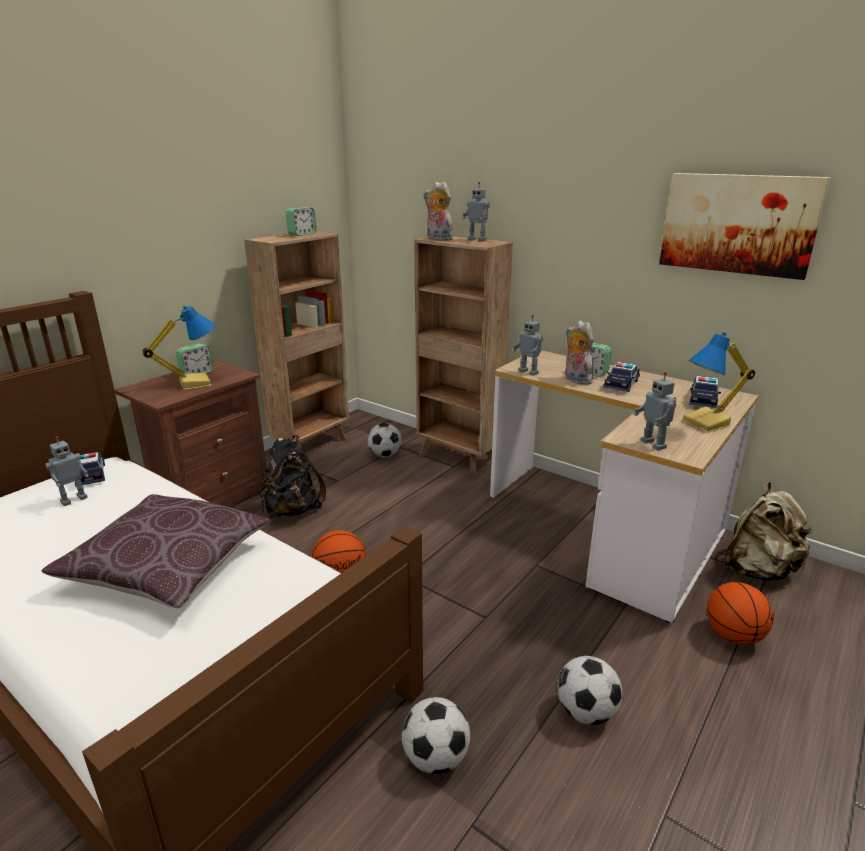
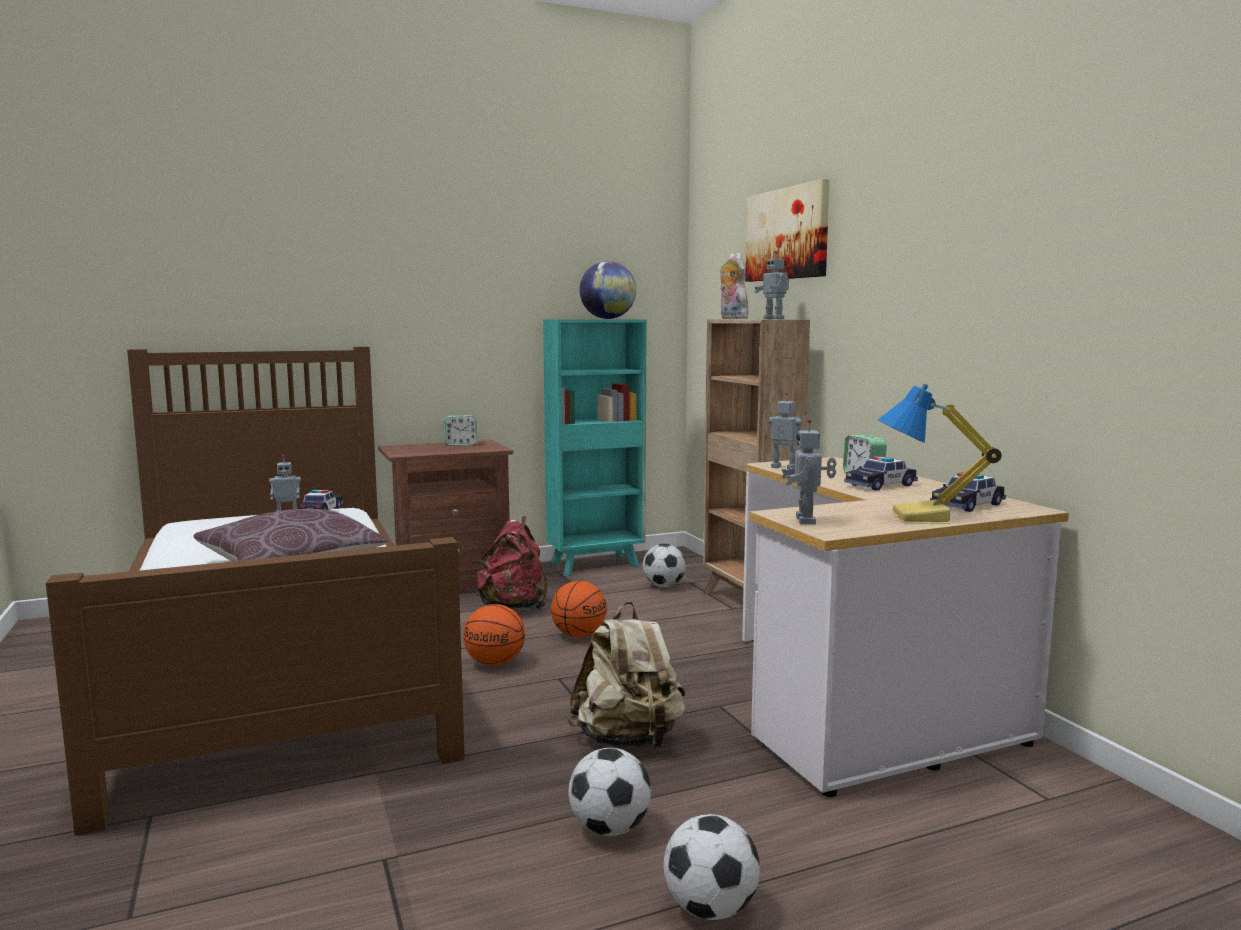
camera: 30 degrees right, 15 degrees down
table lamp [142,305,215,390] -> none
brown bookcase [244,231,349,449] -> turquoise bookcase [543,319,647,576]
black backpack [261,435,326,517] -> red backpack [477,516,547,610]
alarm clock [286,207,317,236] -> globe [580,261,636,319]
football [402,697,470,774] -> football moved to [663,814,760,920]
toy robot [513,315,543,376] -> toy robot turned 135 degrees clockwise [769,392,802,469]
plush toy [565,320,596,385] -> none
picture [659,173,831,280] -> picture moved to [745,179,830,282]
basketball [707,582,774,645] -> basketball moved to [551,581,607,637]
beige backpack [724,482,814,581] -> beige backpack moved to [568,602,685,748]

